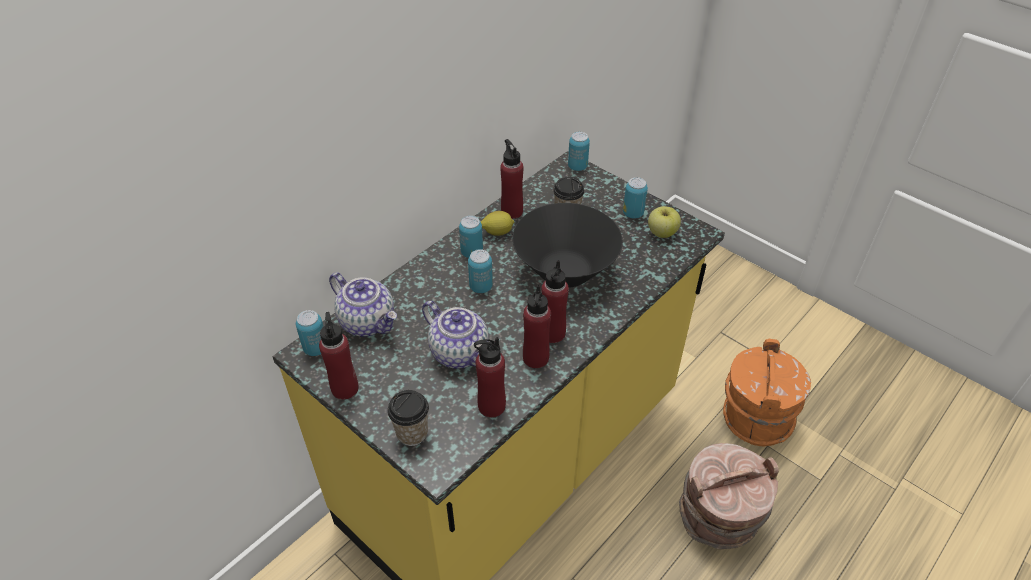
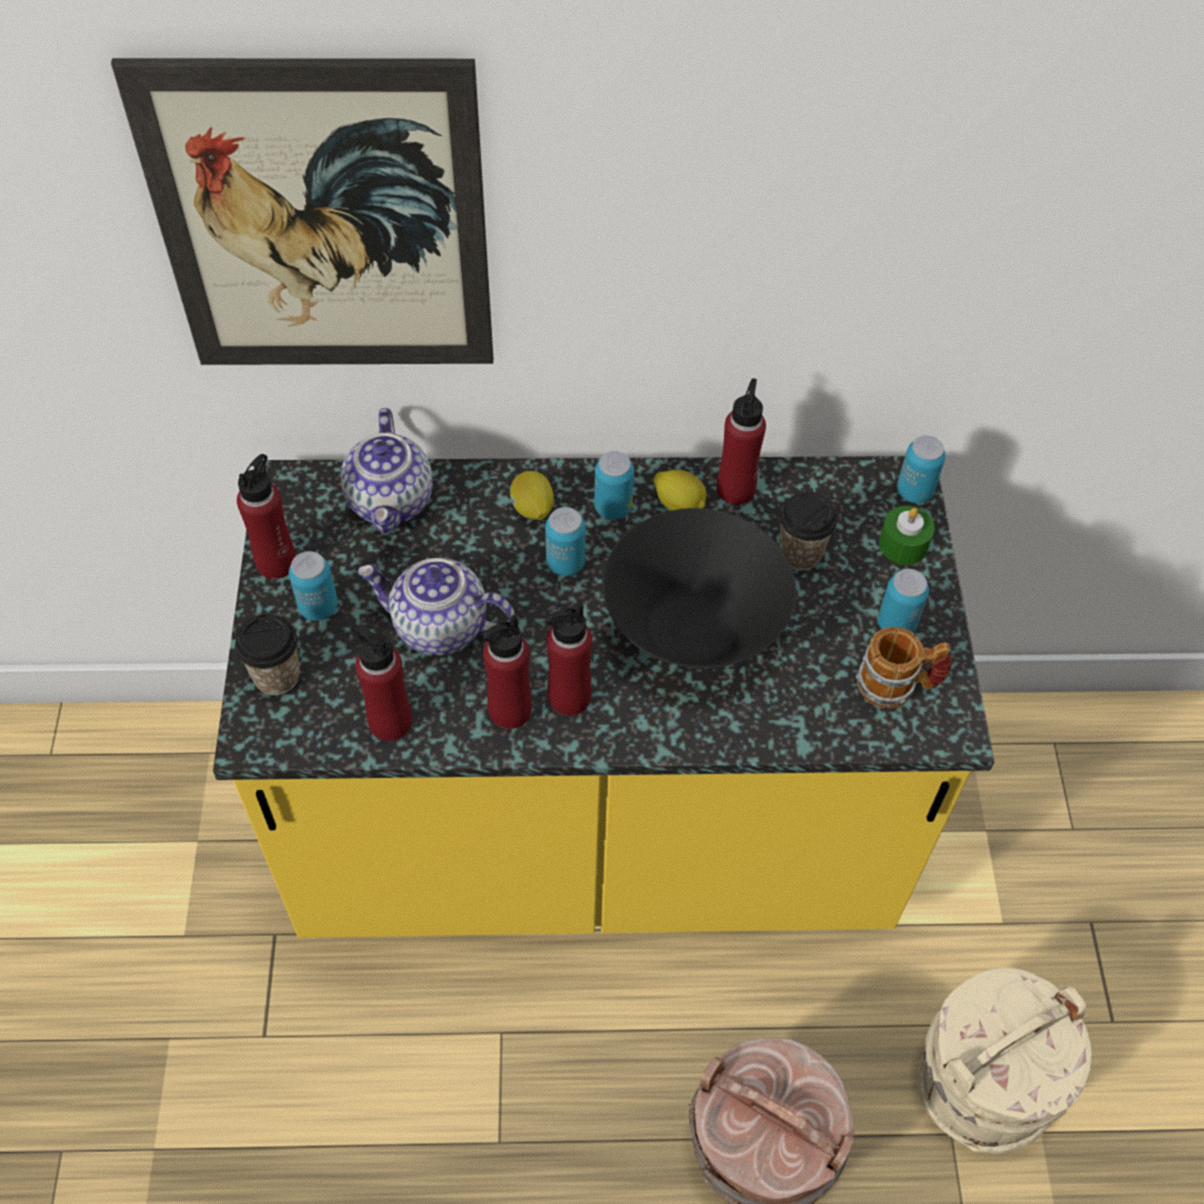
camera: 45 degrees right, 10 degrees up
can [296,310,324,356] -> can moved to [289,551,338,621]
teapot [422,301,489,369] -> teapot turned 105 degrees clockwise [358,558,515,655]
apple [648,206,681,238] -> mug [856,627,951,708]
orange bucket [723,339,811,446] -> beige bucket [918,968,1091,1154]
none -> picture [111,58,493,365]
none -> lemon [510,471,554,520]
none -> green candle [879,506,935,565]

